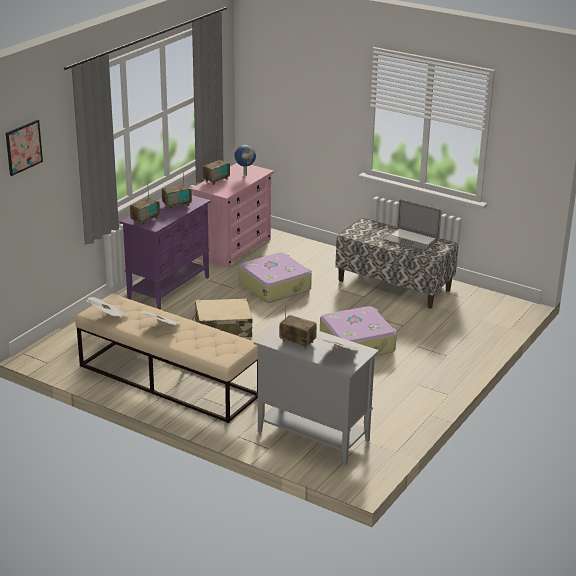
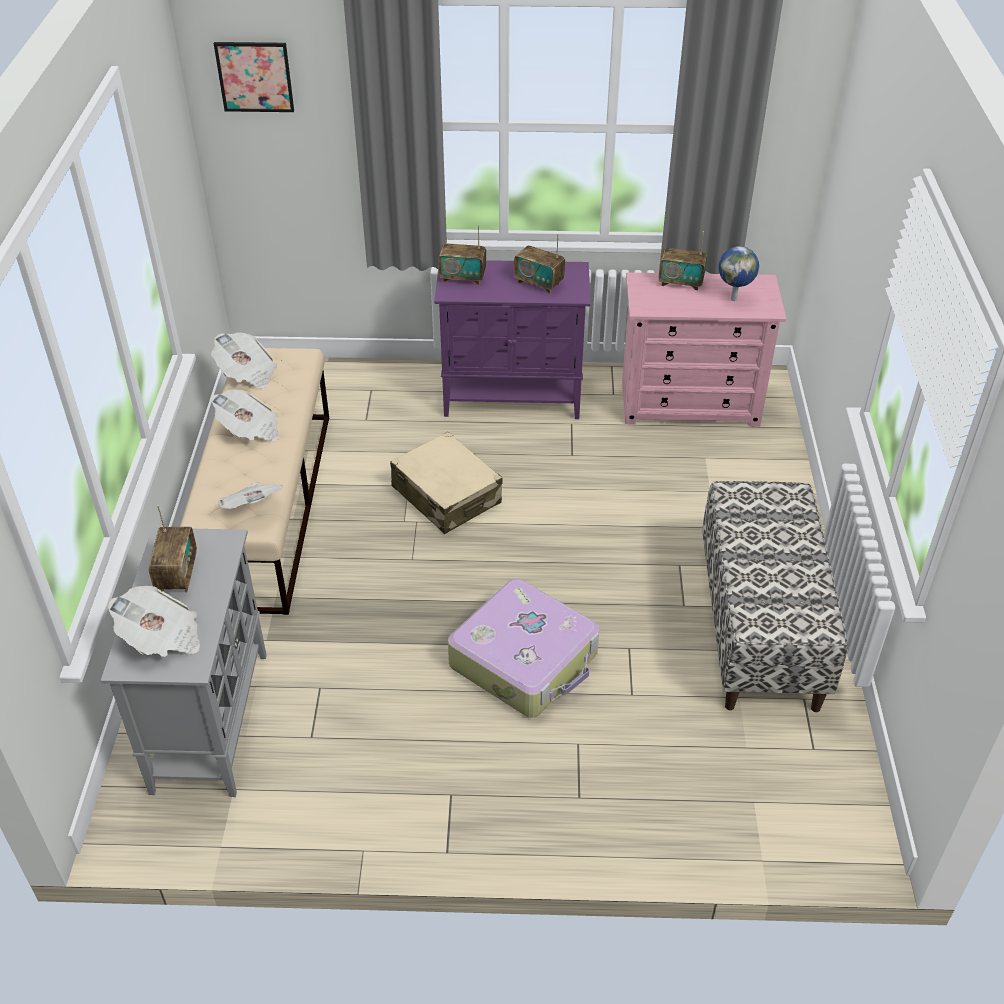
camera: 60 degrees right, 15 degrees up
suitcase [239,252,312,303] -> none
laptop [383,199,441,252] -> none
none -> newspaper [219,482,283,509]

